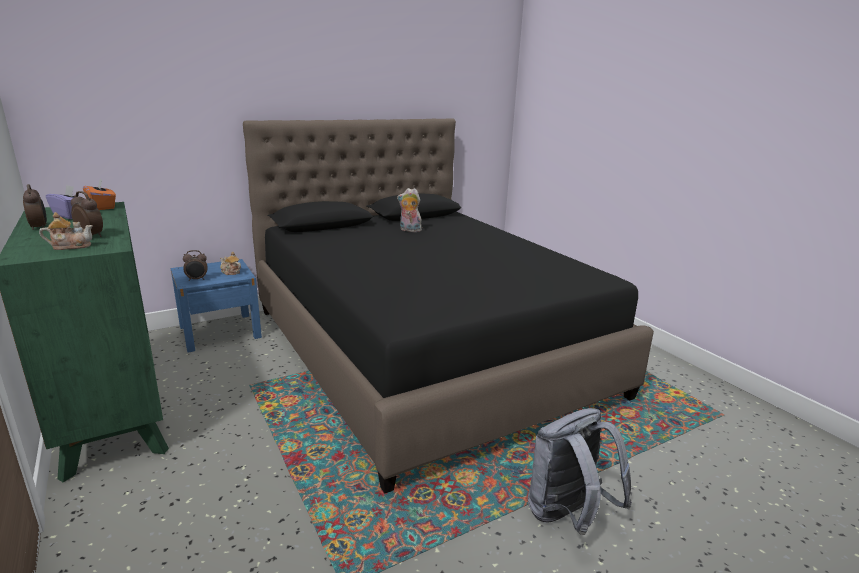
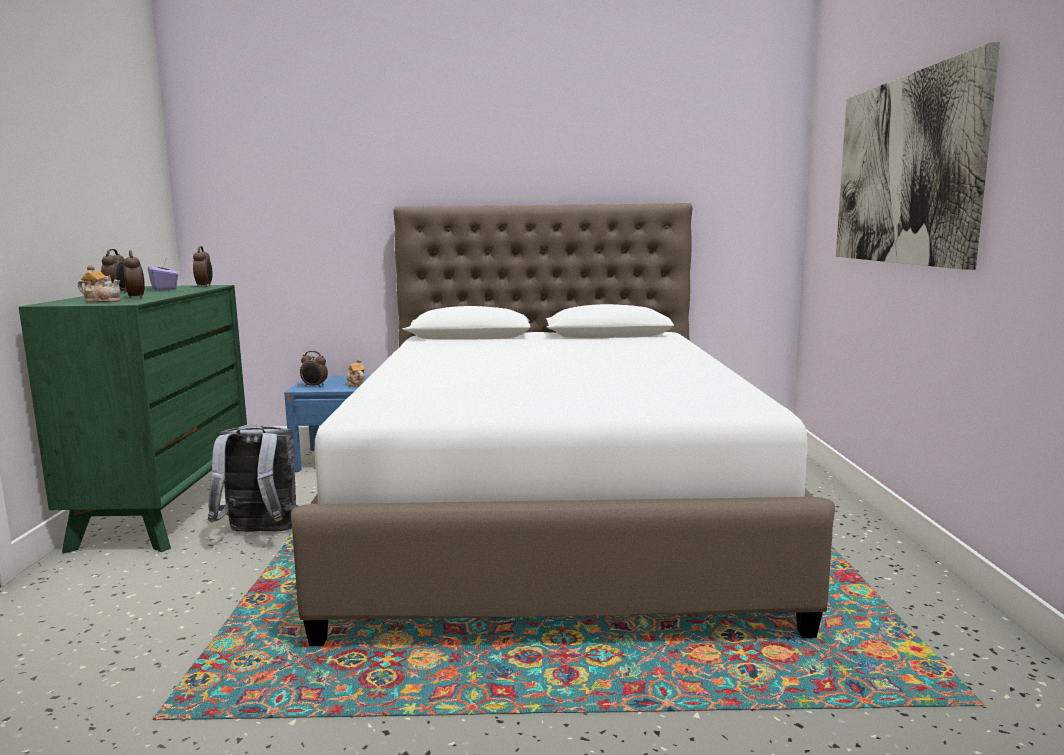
camera: 30 degrees right, 10 degrees down
orange tissue box [83,179,116,210] -> alarm clock [193,246,212,287]
black bed [243,118,654,493] -> white bed [291,203,835,646]
plush toy [397,188,422,232] -> none
grey backpack [528,408,632,535] -> grey backpack moved to [208,424,299,532]
none -> picture [836,42,1000,270]

